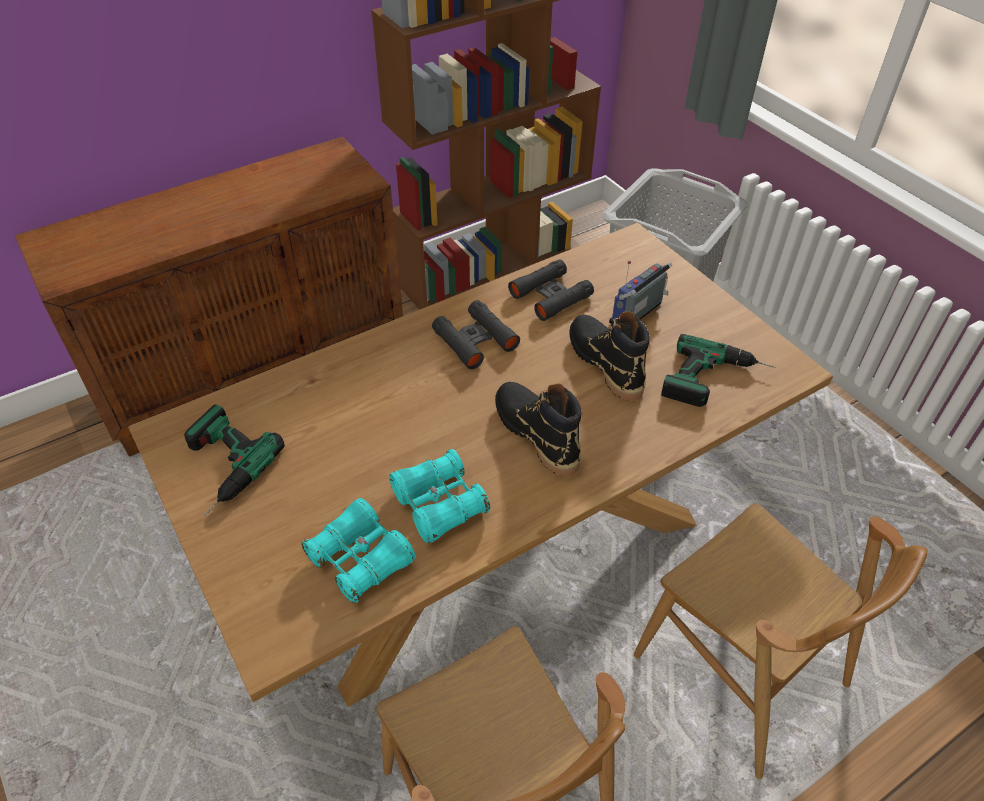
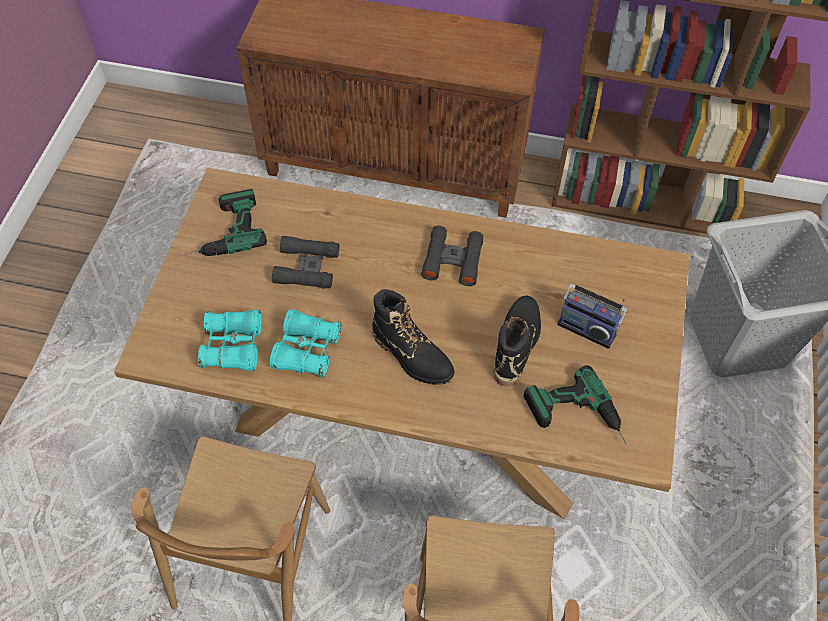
camera: 45 degrees right, 10 degrees up
black boot [495,382,582,476] -> black boot turned 120 degrees clockwise [371,289,455,385]
black binoculars [508,259,594,321] -> black binoculars moved to [272,236,339,289]
radio [609,261,673,324] -> radio turned 150 degrees counterclockwise [557,283,628,349]

